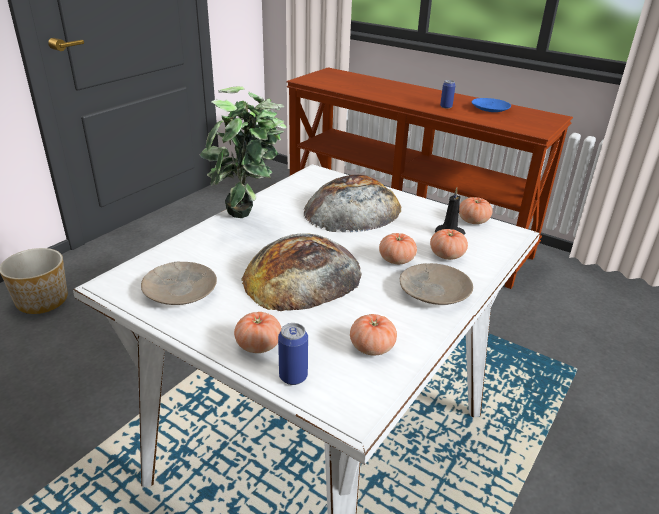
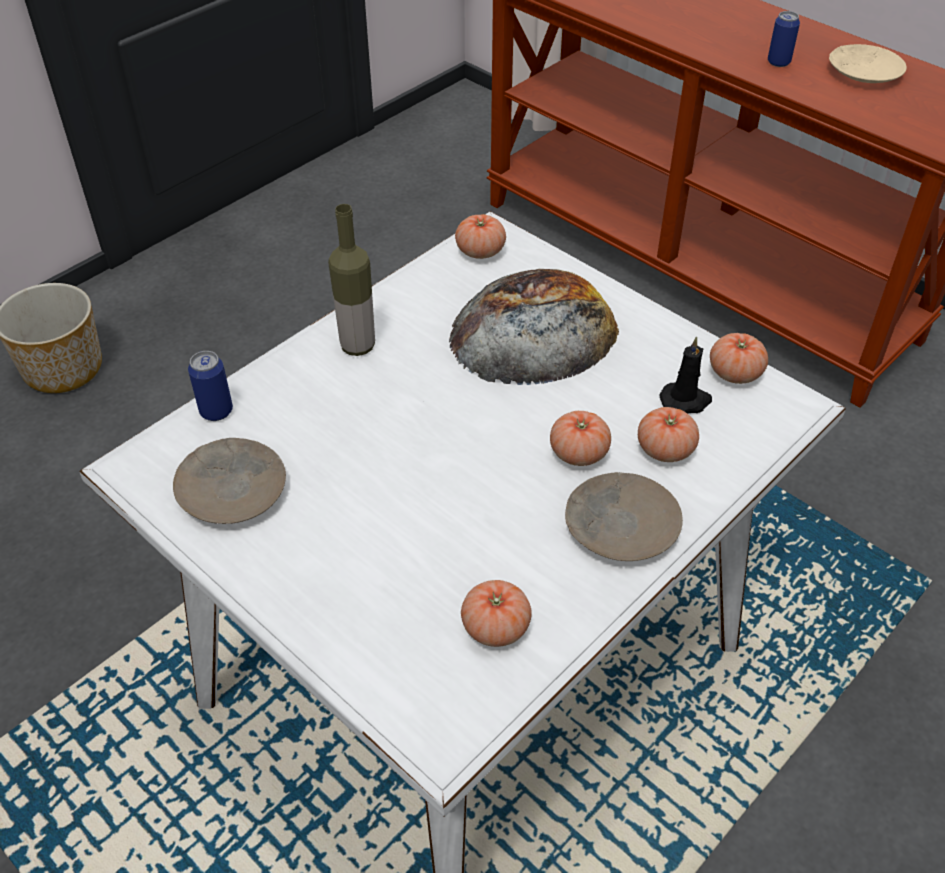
camera: 10 degrees right, 15 degrees up
potted plant [200,86,287,218] -> bottle [328,204,375,356]
tomato [234,312,282,353] -> tomato moved to [455,214,506,259]
bread [241,233,362,311] -> none
can [278,323,308,385] -> can moved to [188,351,233,421]
blue plate [471,98,511,112] -> beige plate [829,44,907,83]

